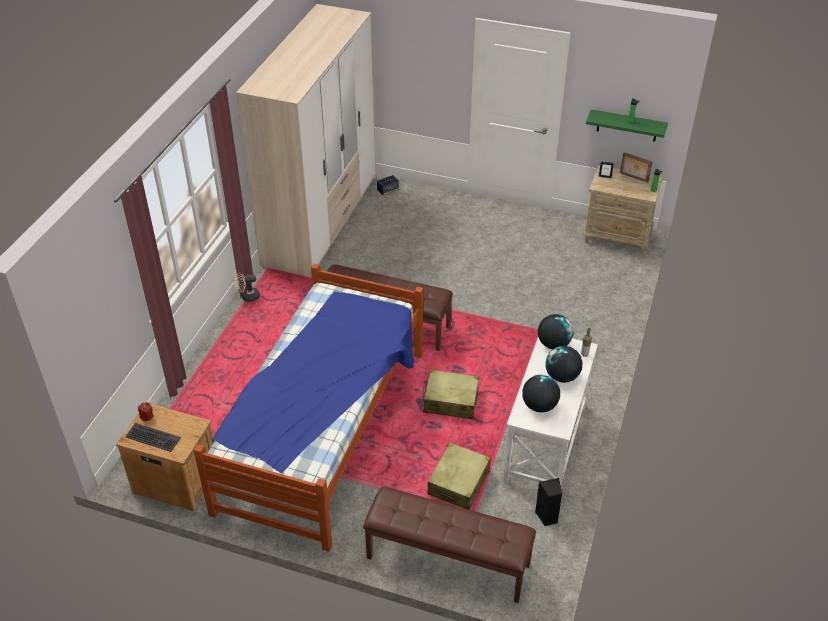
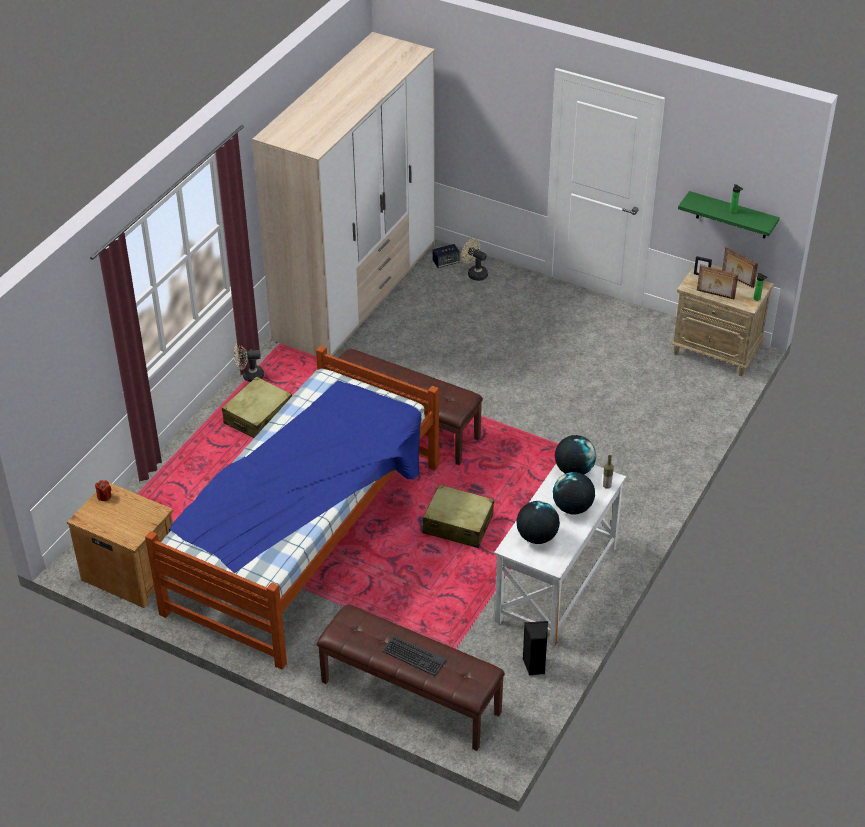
camera: 10 degrees right, 0 degrees up
keyboard [125,423,181,452] -> keyboard moved to [382,635,447,676]
beige suitcase [427,442,491,510] -> beige suitcase moved to [222,376,292,438]
none -> beige fan [461,238,488,281]
none -> picture frame [697,265,738,299]

